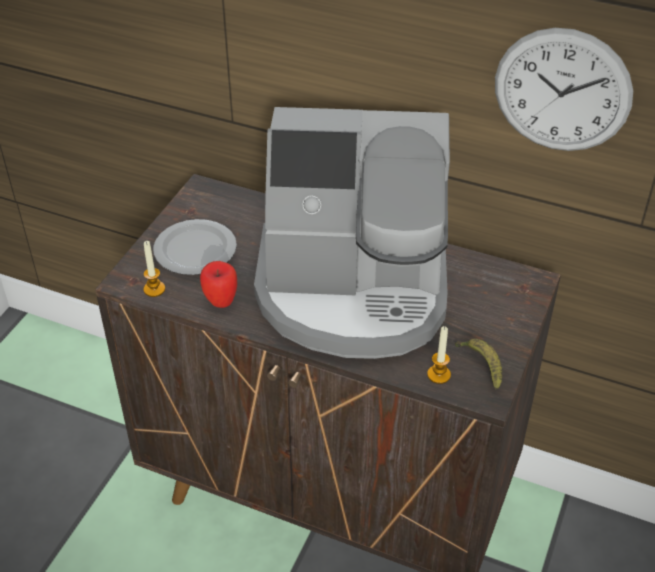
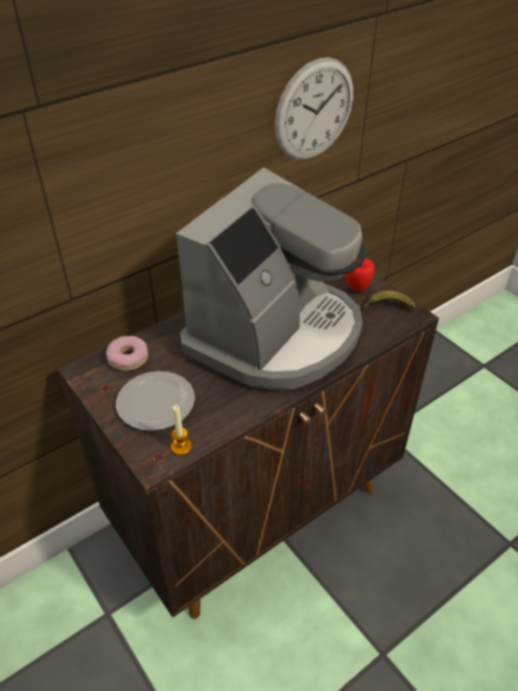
camera: 60 degrees left, 0 degrees up
apple [200,261,237,308] -> apple moved to [346,257,375,292]
candle [427,326,451,384] -> none
none -> donut [106,336,148,371]

